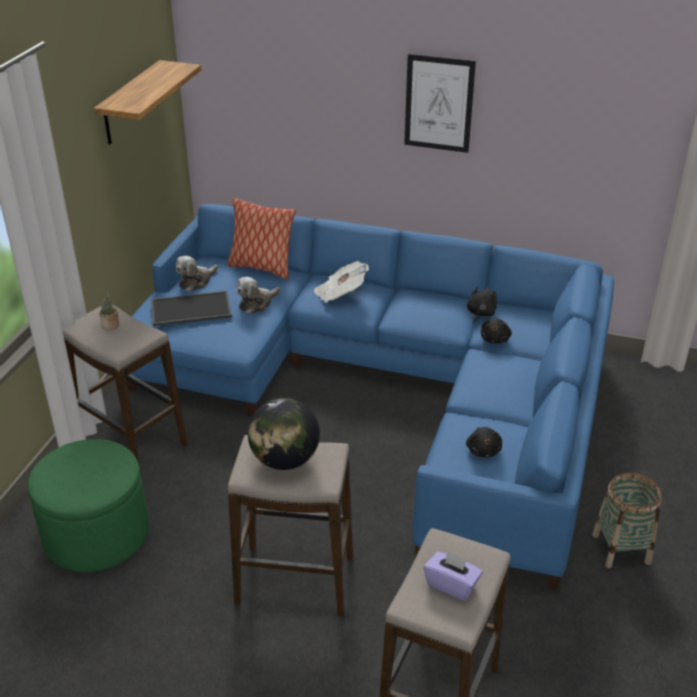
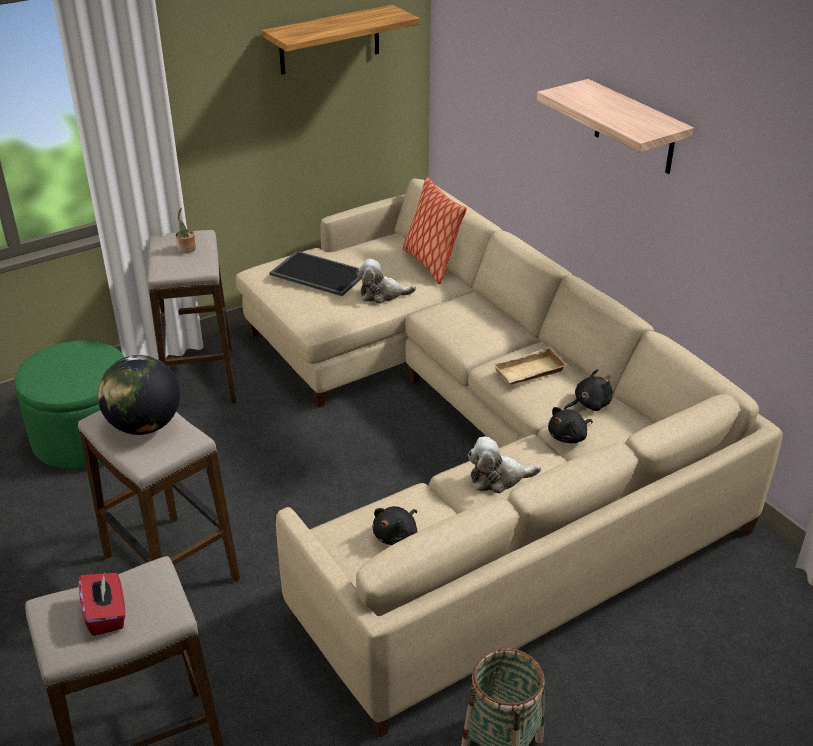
camera: 40 degrees right, 0 degrees up
blue sofa [127,204,614,590] -> beige sofa [236,179,783,738]
plush toy [176,256,218,292] -> plush toy moved to [468,437,541,493]
newspaper [314,261,369,303] -> none
picture [404,54,476,153] -> shelf [537,79,694,174]
purple tissue box [424,549,483,601] -> red tissue box [79,571,125,636]
none -> beige tray [493,347,567,385]

